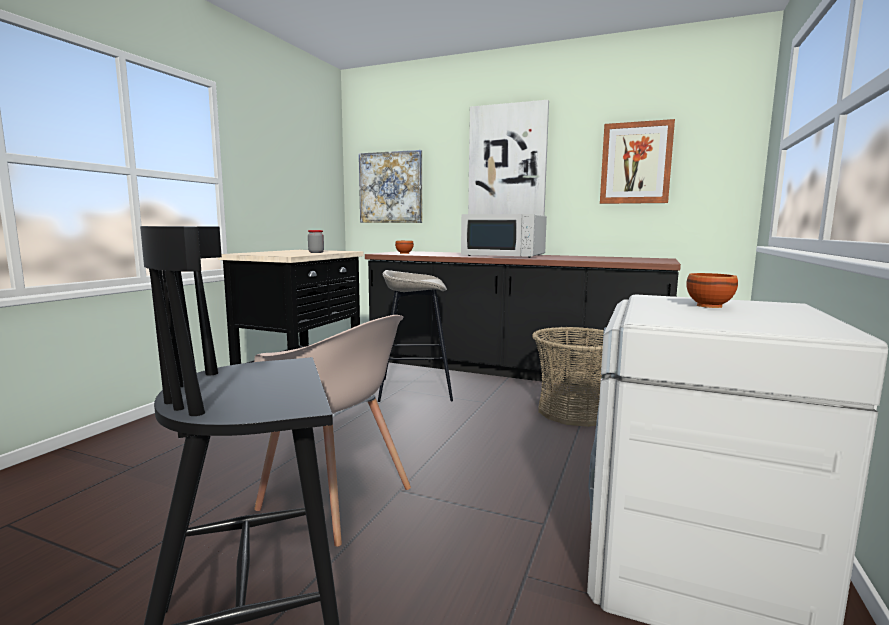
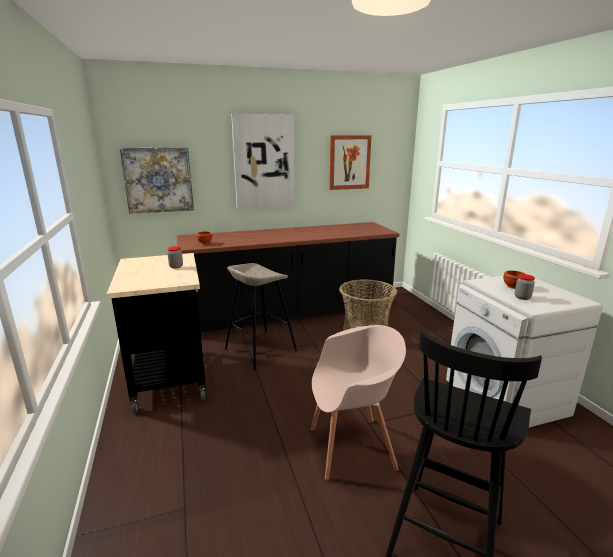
camera: 40 degrees left, 10 degrees up
white microwave [461,214,547,258] -> none
none -> jar [515,274,535,300]

